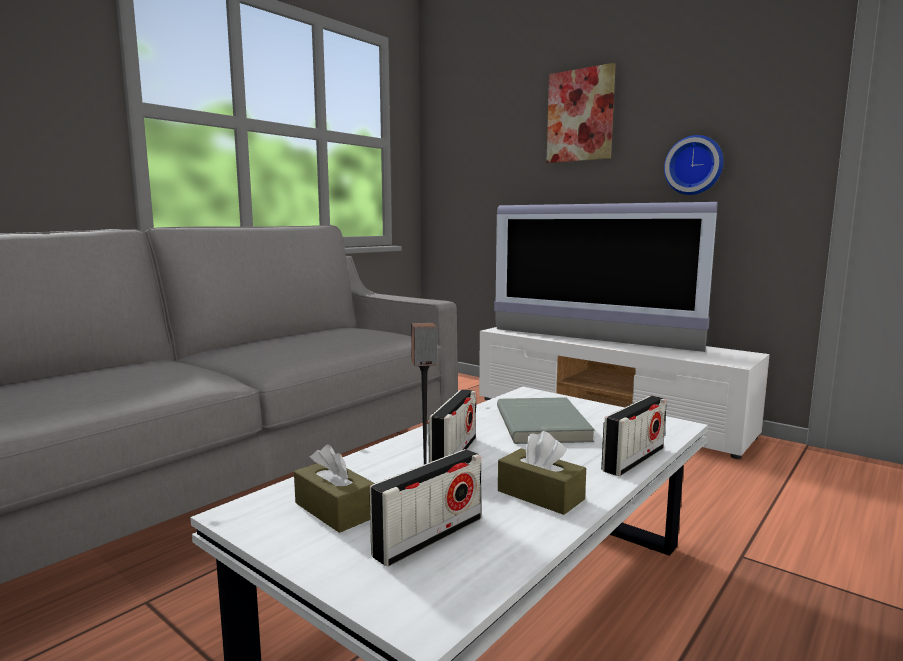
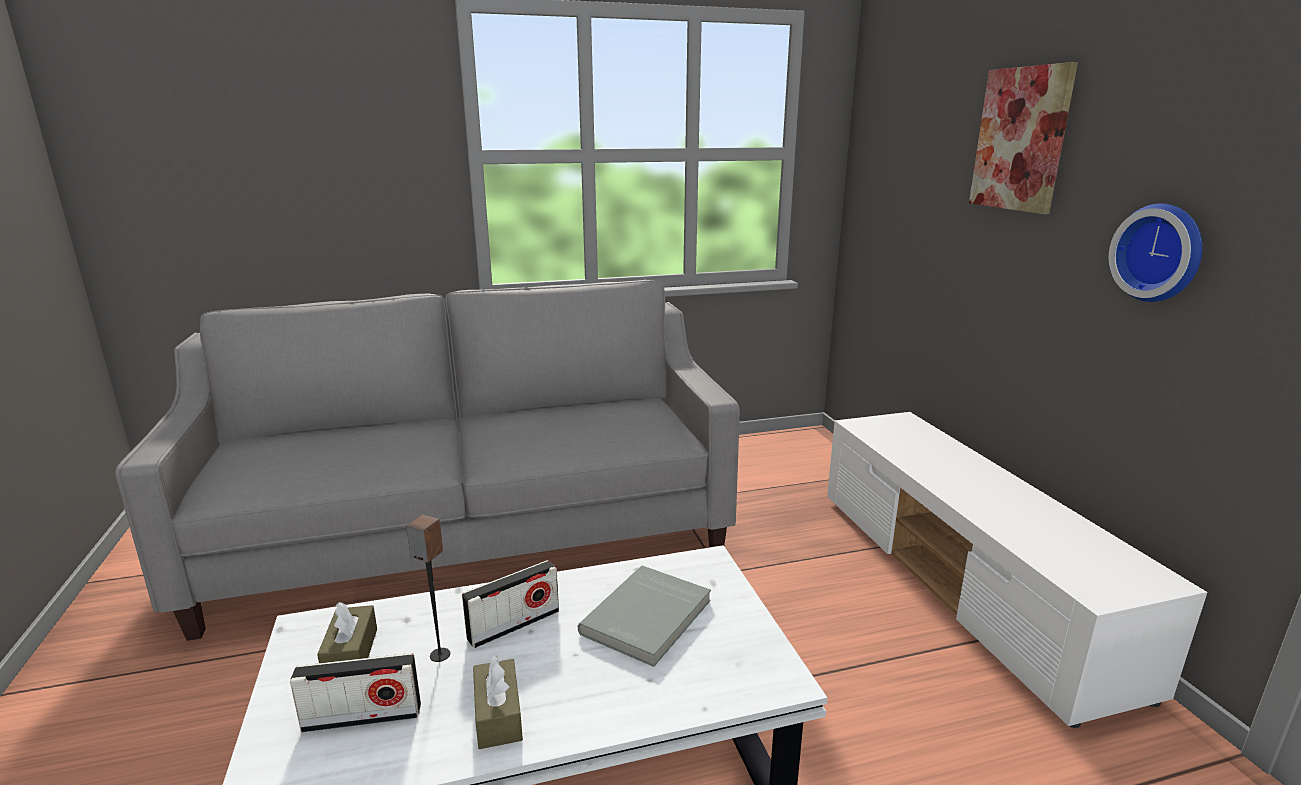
camera: 35 degrees right, 10 degrees up
television [494,202,718,352] -> none
radio [601,396,667,476] -> none

